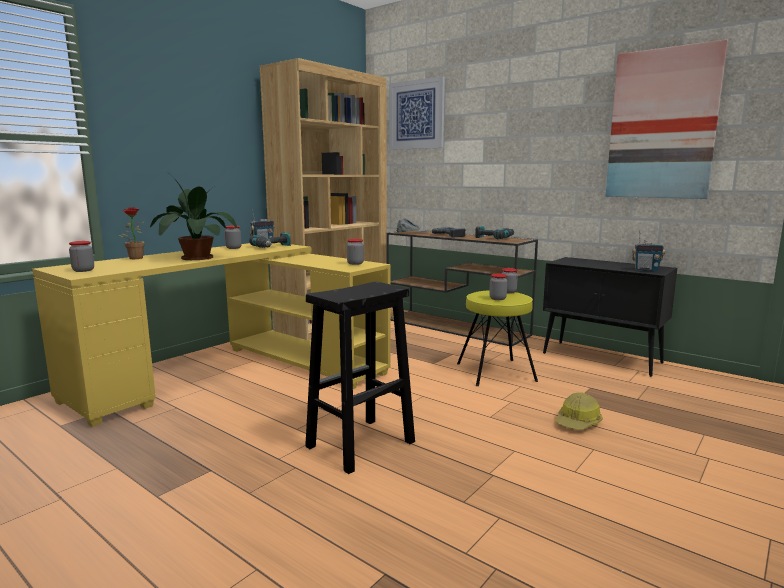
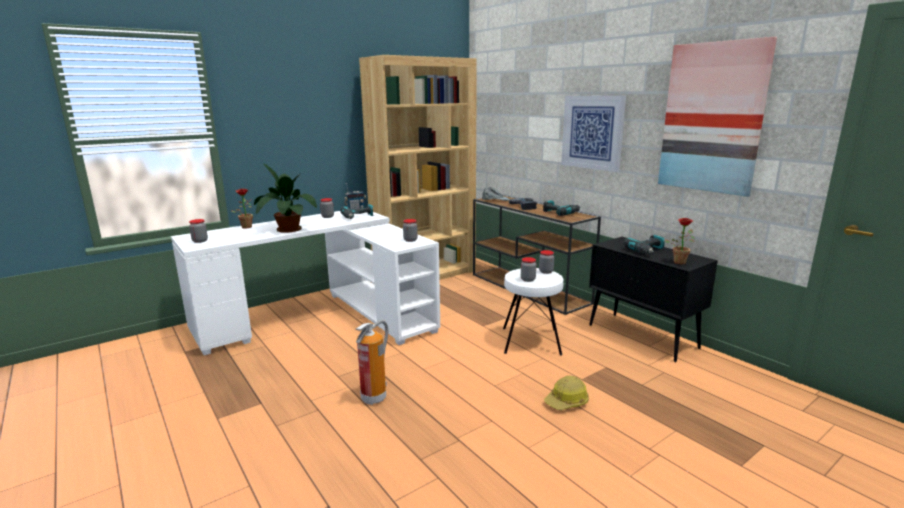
camera: 15 degrees right, 5 degrees up
yellow desk [32,243,391,427] -> white desk [171,211,440,355]
black stool [305,281,415,474] -> fire extinguisher [356,320,388,405]
picture [389,76,445,150] -> picture moved to [561,96,626,172]
yellow stool [457,290,538,386] -> white stool [503,268,563,355]
radio [632,230,665,271] -> potted plant [664,218,695,264]
none -> power drill [623,235,665,254]

